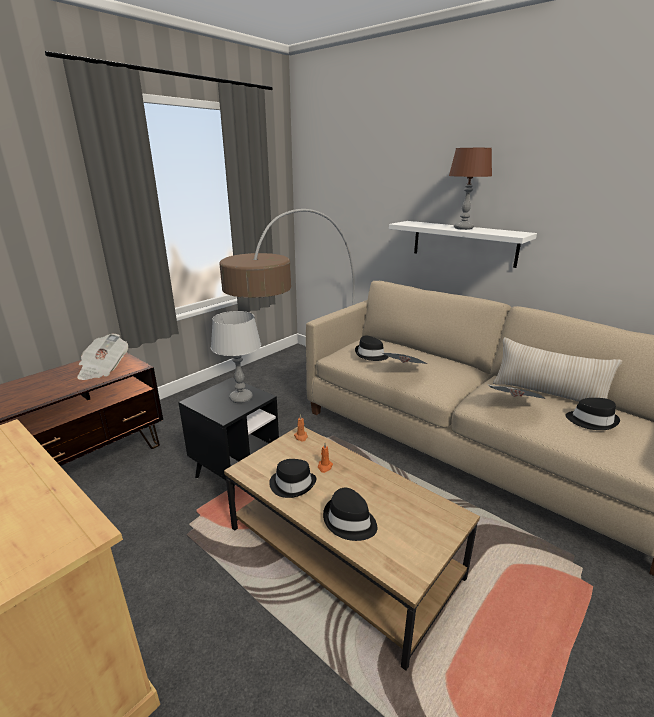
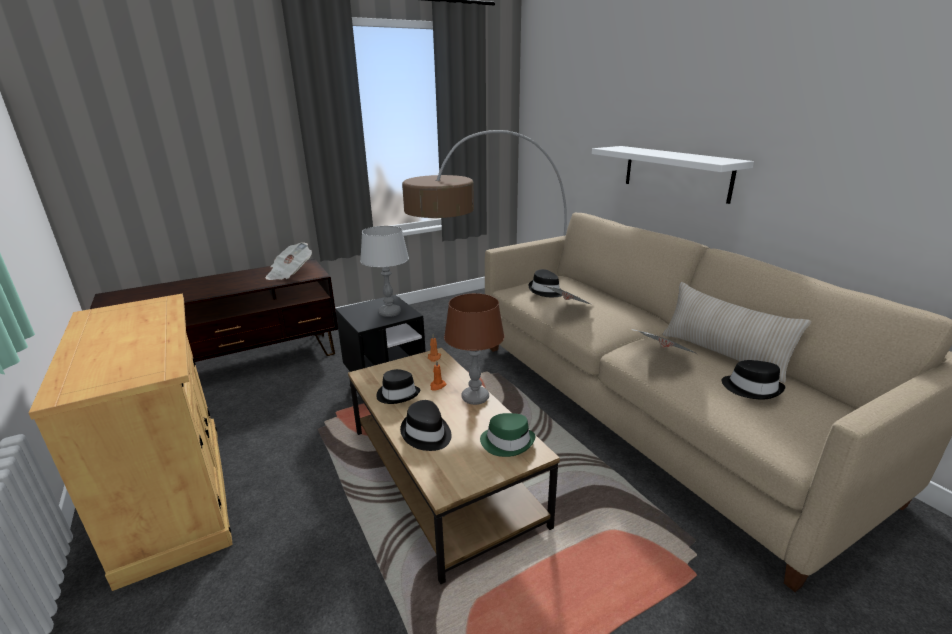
camera: 20 degrees right, 0 degrees up
brown table lamp [449,148,492,230] -> brown table lamp moved to [444,293,504,405]
none -> green hat [480,413,535,457]

